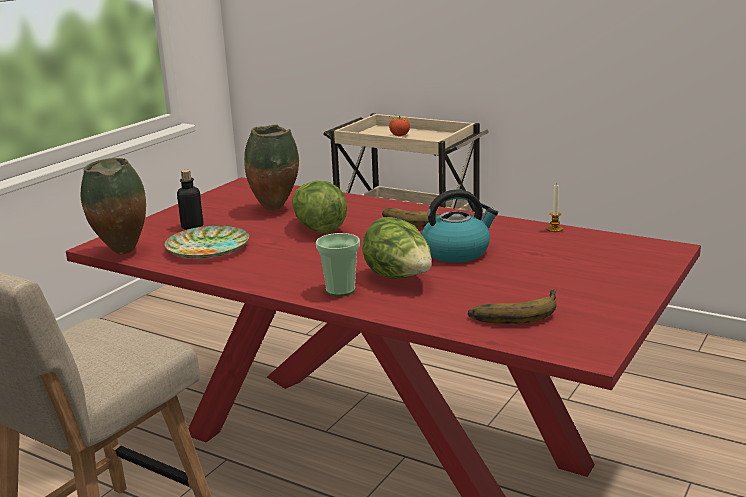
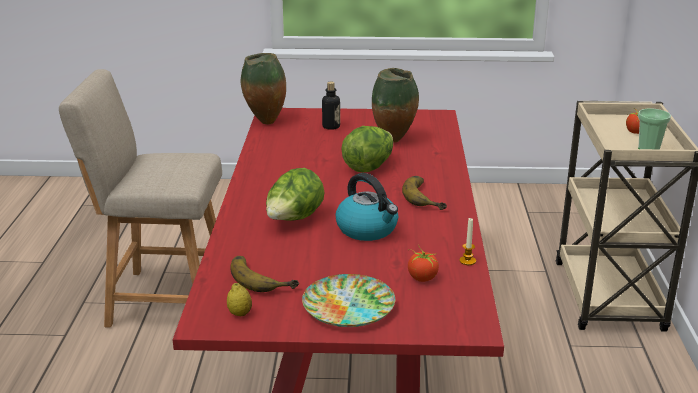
camera: 60 degrees right, 5 degrees up
plate [165,225,249,259] -> plate moved to [302,274,395,327]
cup [316,233,360,296] -> cup moved to [638,108,671,149]
none -> lemon [227,283,252,316]
none -> tomato [408,245,439,282]

